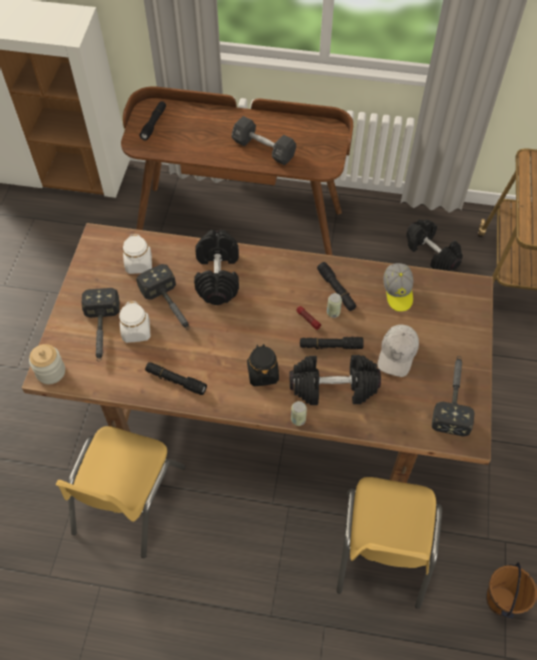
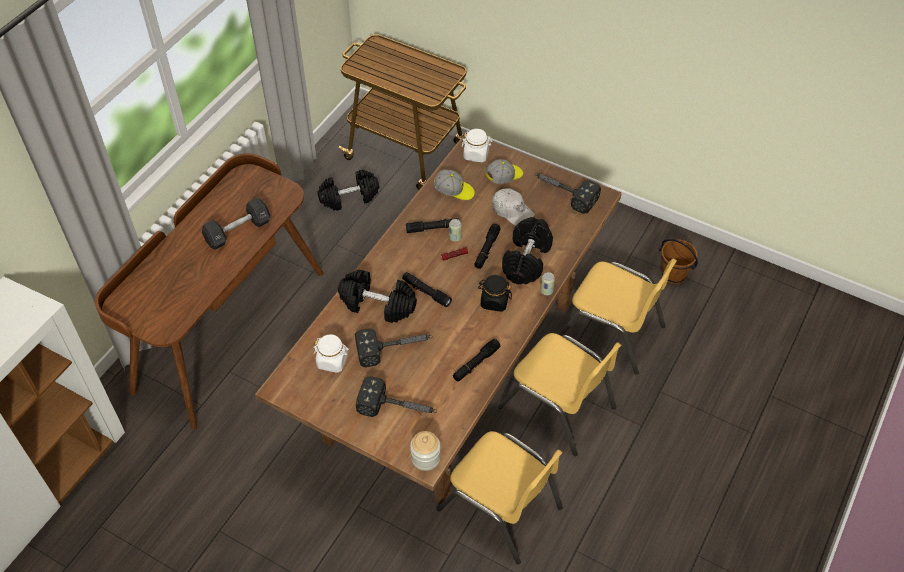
camera: 70 degrees left, 5 degrees down
white jar [119,301,150,343] -> white jar moved to [462,129,492,162]
black flashlight [140,101,166,141] -> black flashlight moved to [402,272,452,307]
none -> cap [485,159,523,184]
none -> yellow chair [498,333,621,456]

